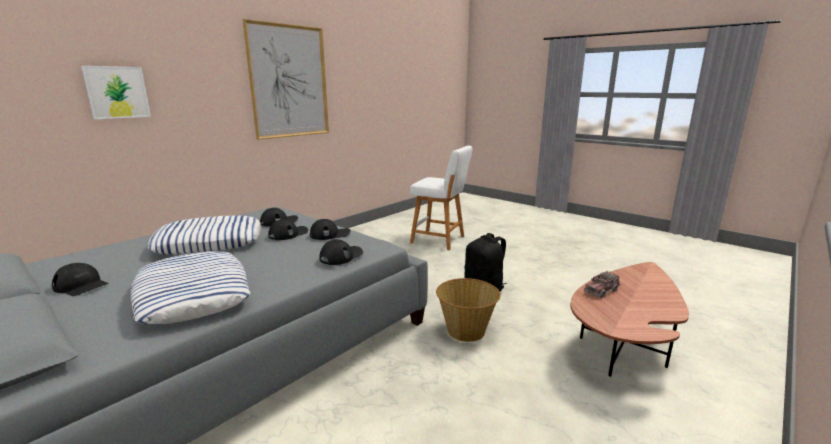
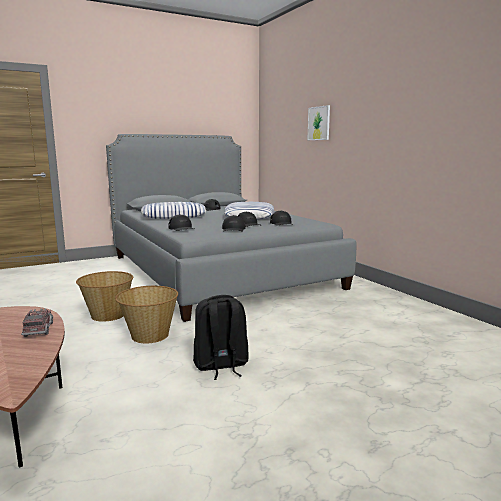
camera: 110 degrees right, 5 degrees down
picture [243,19,329,140] -> none
white stool [410,146,473,250] -> none
none -> basket [76,271,133,322]

